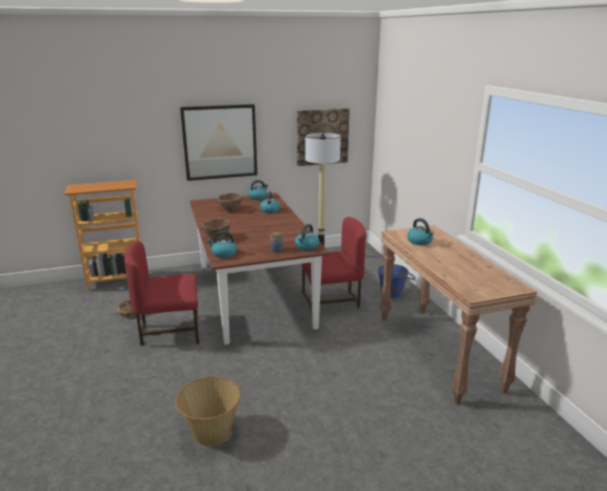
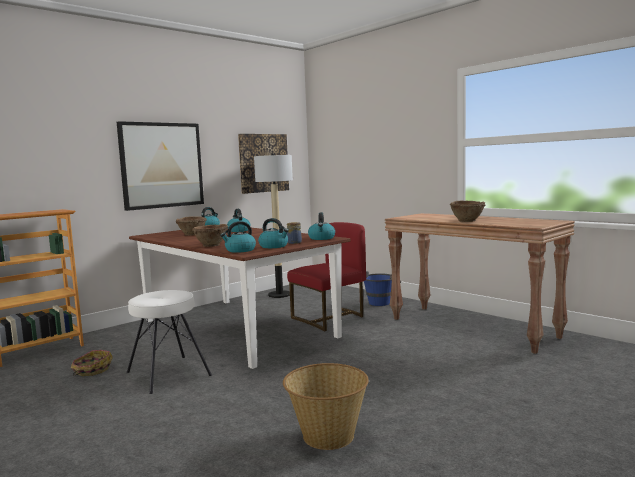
camera: 25 degrees left, 15 degrees down
red chair [124,241,199,346] -> white stool [126,290,212,394]
kettle [407,218,433,245] -> kettle moved to [258,218,289,248]
none -> brown bowl [450,201,485,222]

